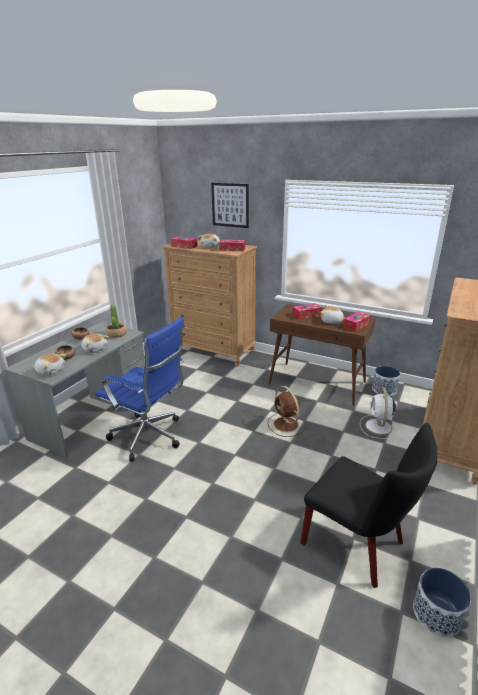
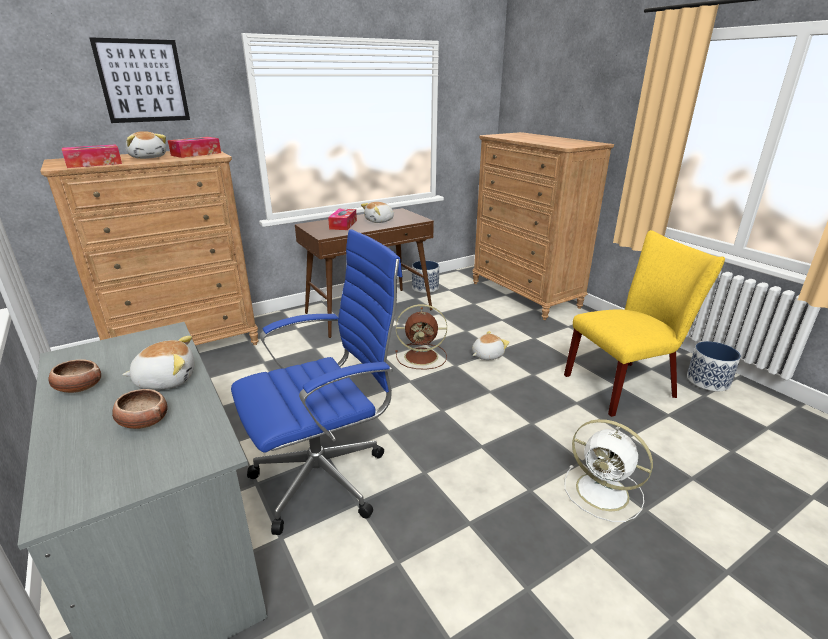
camera: 60 degrees left, 0 degrees up
plush toy [34,354,67,376] -> plush toy moved to [472,331,509,360]
potted plant [105,305,127,338] -> none
black chair [301,423,437,588] -> yellow chair [564,230,725,417]
tissue box [343,312,371,331] -> none
white fan [360,387,399,439] -> white fan moved to [565,419,653,522]

